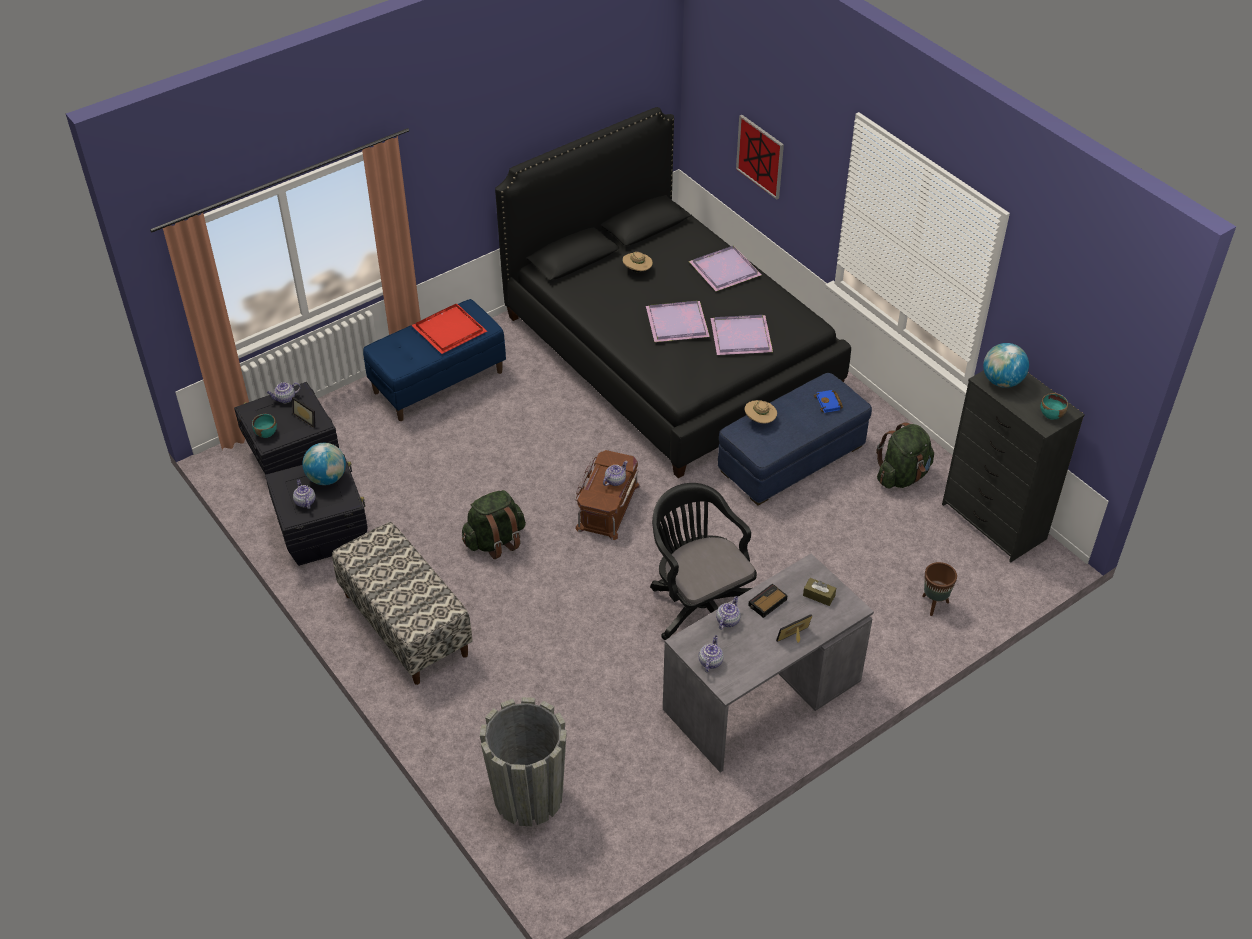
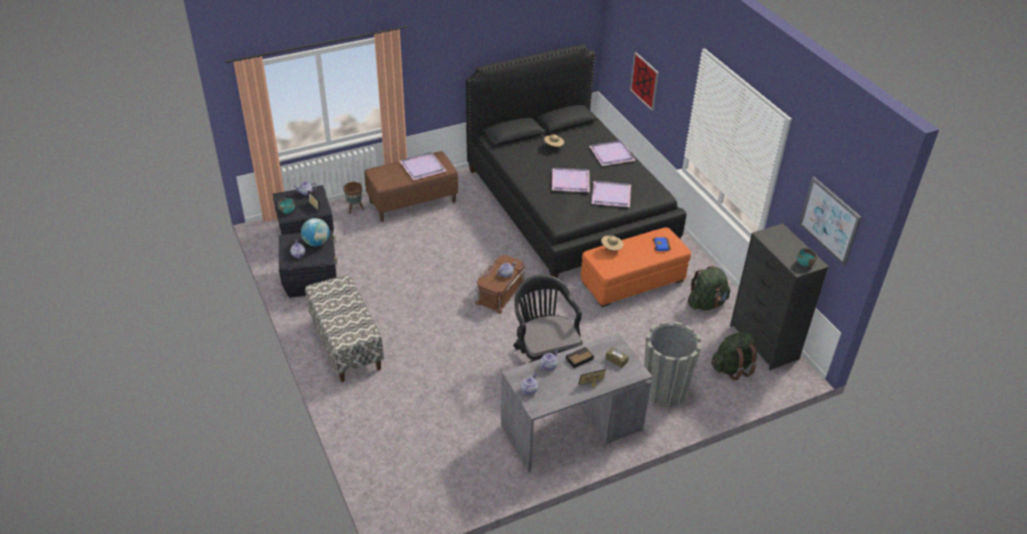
camera: 10 degrees right, 5 degrees down
blue bench [363,299,506,421] -> brown bench [365,151,458,222]
red tray [411,304,487,354] -> purple tray [399,152,446,180]
green backpack [462,490,526,559] -> green backpack moved to [711,332,757,381]
grey planter [480,697,567,826] -> grey planter moved to [644,321,702,407]
blue ottoman [718,373,872,506] -> orange ottoman [581,227,691,307]
brown planter [922,562,957,616] -> brown planter moved to [343,182,364,214]
globe [983,343,1029,388] -> none
none -> picture [799,177,862,266]

